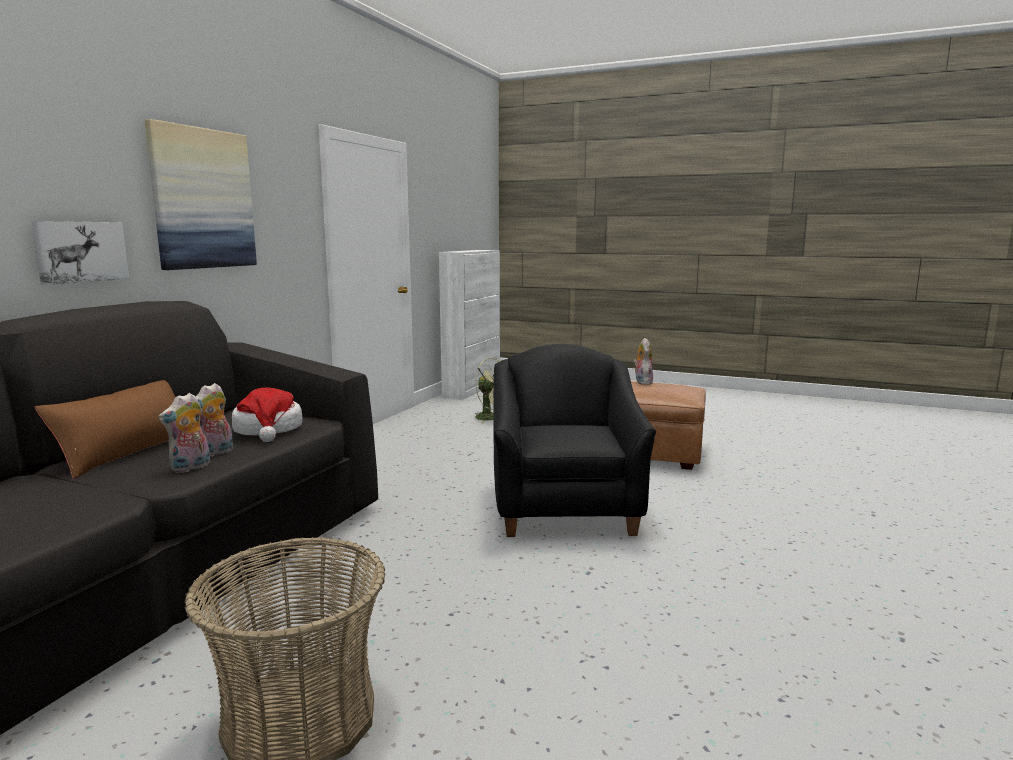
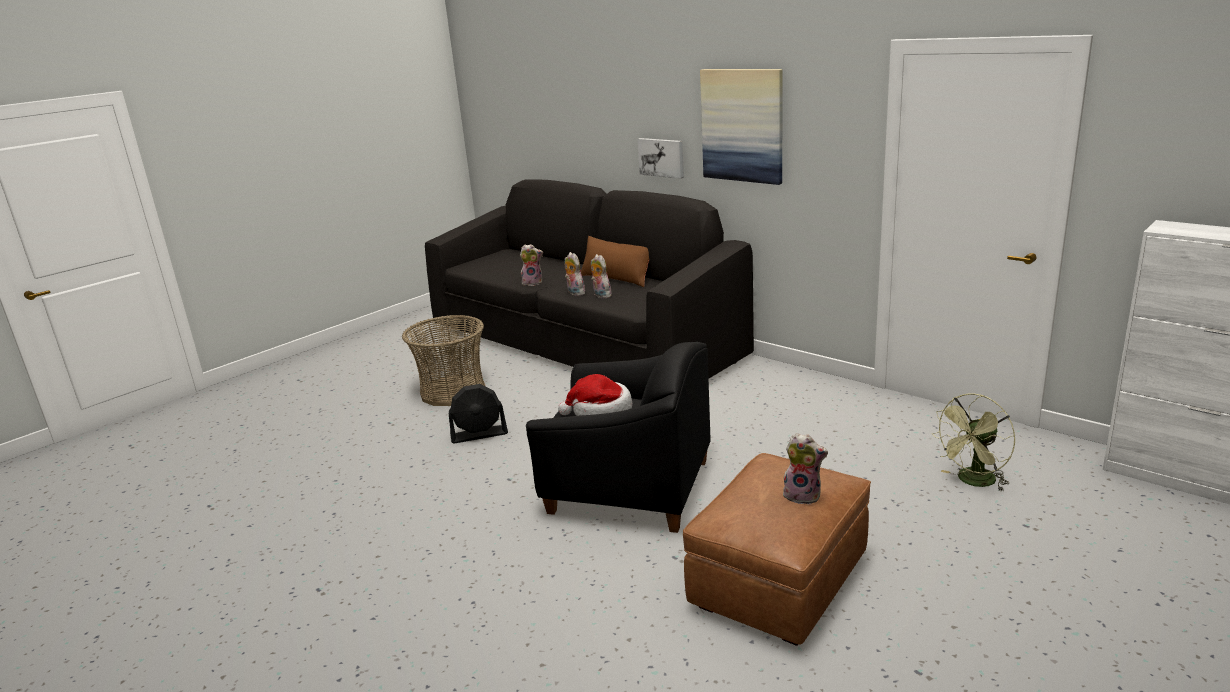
camera: 110 degrees right, 10 degrees up
hat [232,387,303,442] -> hat moved to [558,374,632,416]
none -> black fan [449,384,508,444]
none -> plush toy [520,244,543,286]

